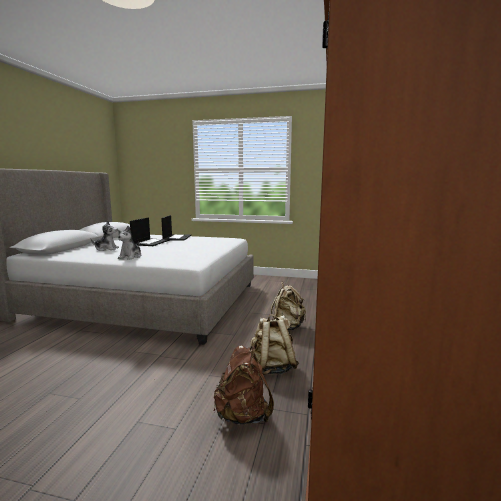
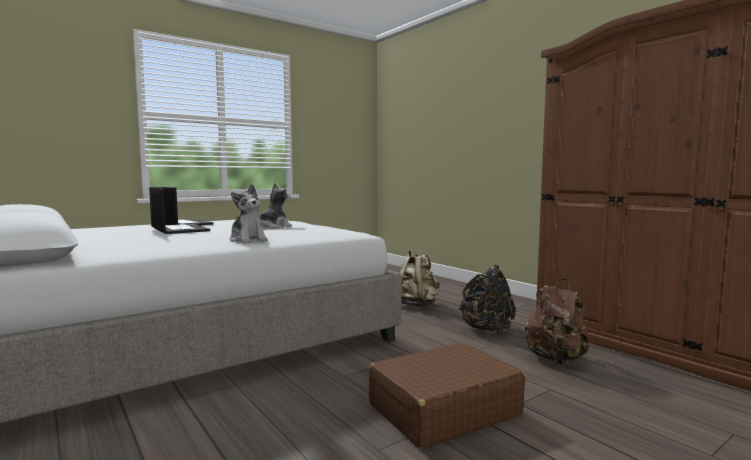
camera: 50 degrees left, 5 degrees down
plush toy [90,221,119,251] -> plush toy moved to [260,183,292,229]
beige backpack [250,314,299,375] -> black backpack [458,265,516,335]
none -> brown suitcase [369,342,525,449]

